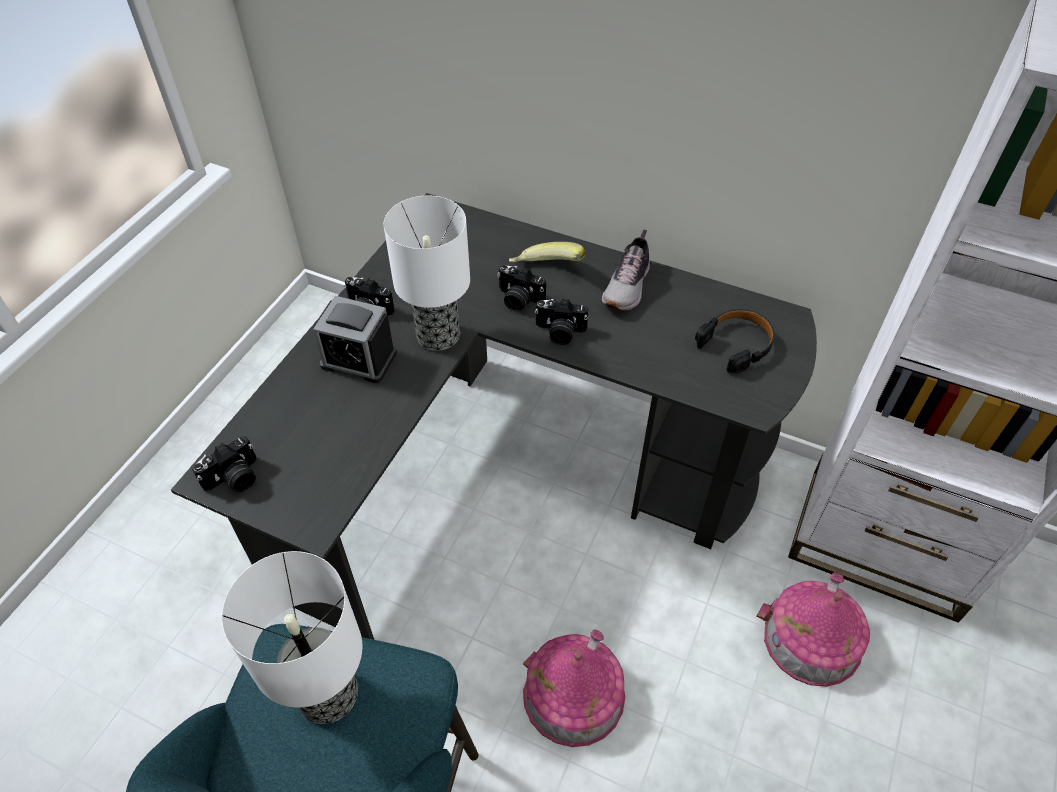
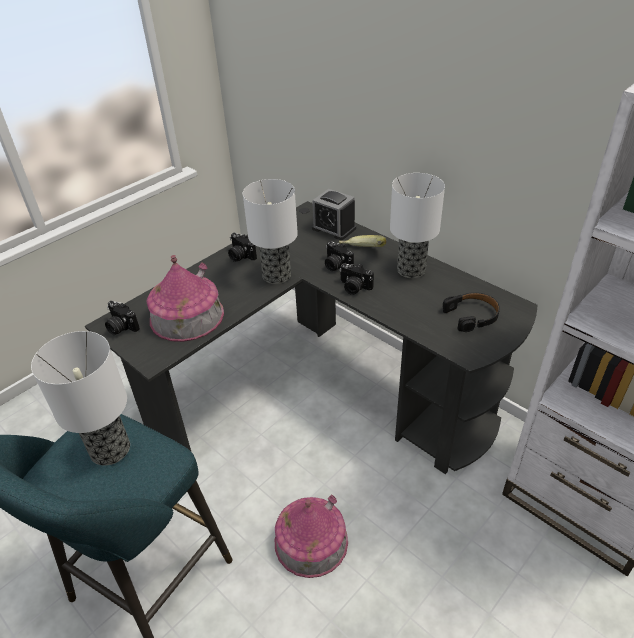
camera: 20 degrees right, 10 degrees down
camera [192,437,257,492] -> camera turned 60 degrees clockwise [105,301,140,335]
alarm clock [313,296,397,383] -> alarm clock moved to [312,189,356,240]
shoe [602,230,650,310] -> table lamp [390,173,445,278]
toy house [757,572,870,687] -> toy house moved to [147,255,224,342]

